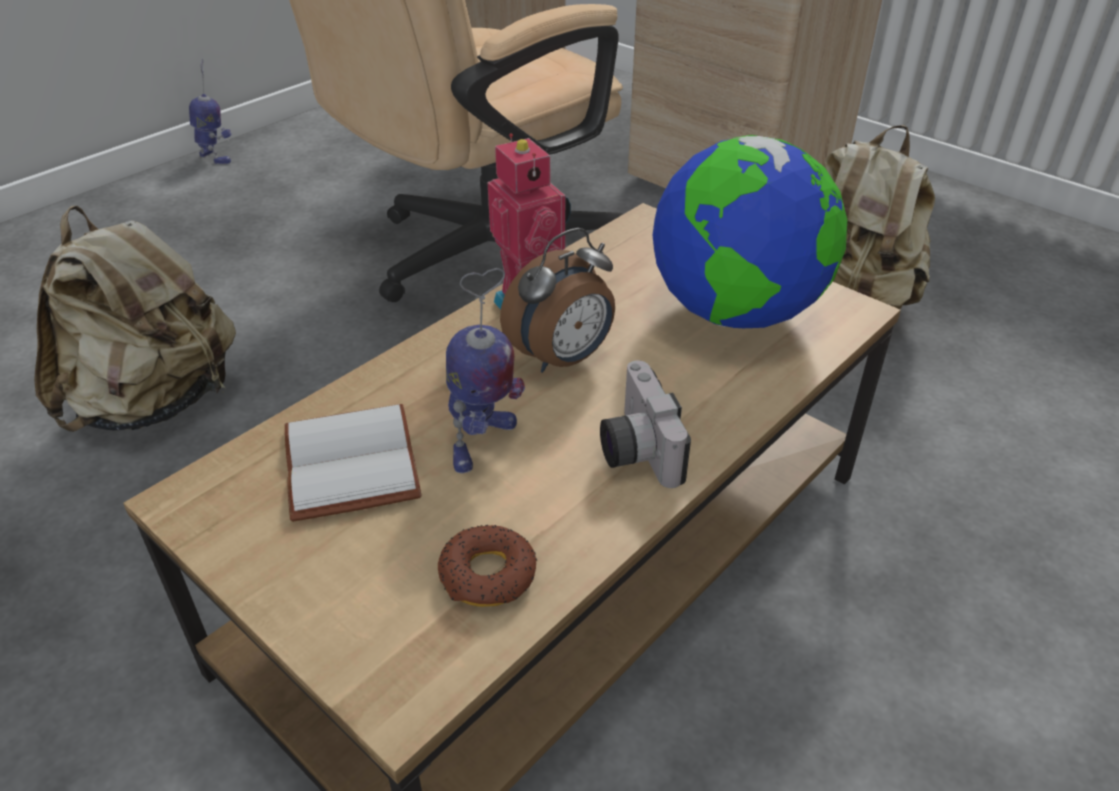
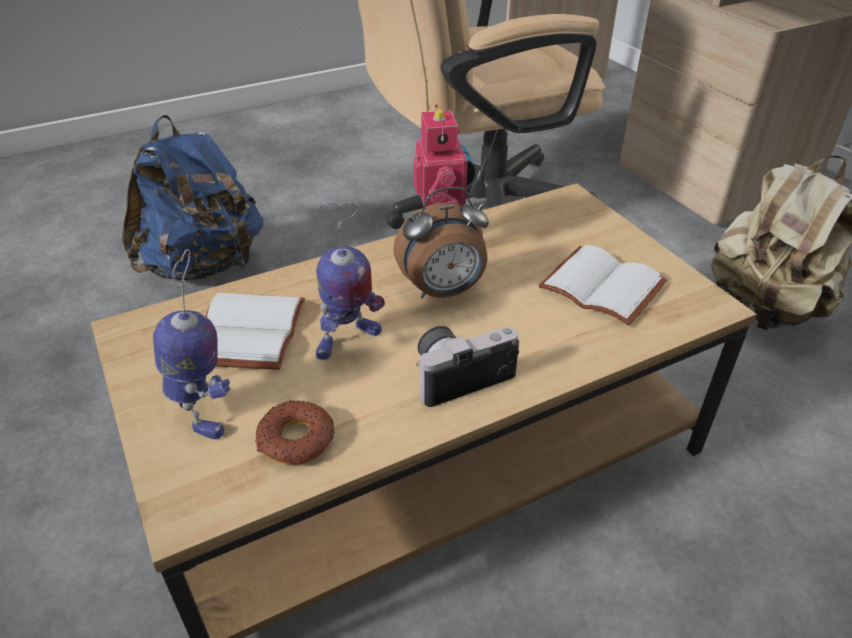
camera: 20 degrees right, 0 degrees up
beige backpack [34,206,236,432] -> blue backpack [122,115,263,281]
toy robot [189,58,232,164] -> toy robot moved to [153,249,231,440]
camera [600,360,691,488] -> camera turned 60 degrees clockwise [416,326,519,407]
globe [653,135,847,328] -> white book [538,245,667,326]

